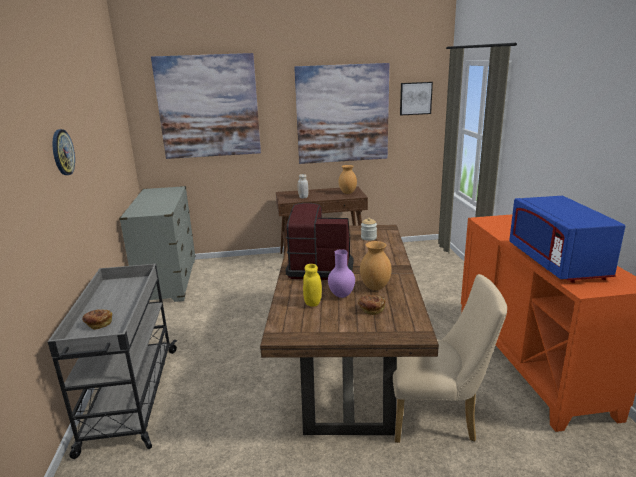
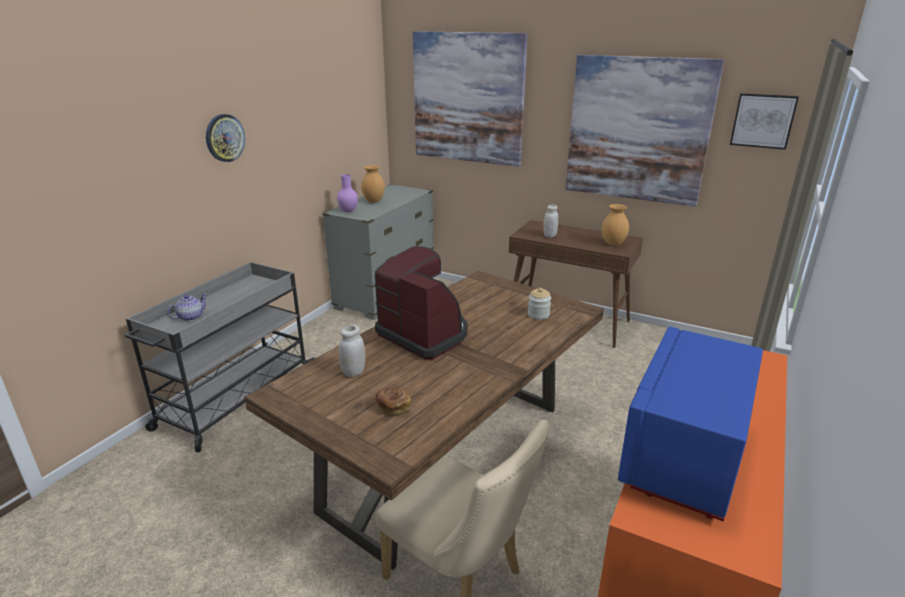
camera: 35 degrees right, 5 degrees up
bread [82,309,112,330] -> teapot [168,294,207,321]
yellow jar [303,264,322,306] -> white jar [339,325,366,377]
purple vase [328,249,355,298] -> purple vase moved to [337,174,358,212]
brown vase [360,241,392,290] -> brown vase moved to [361,165,385,203]

